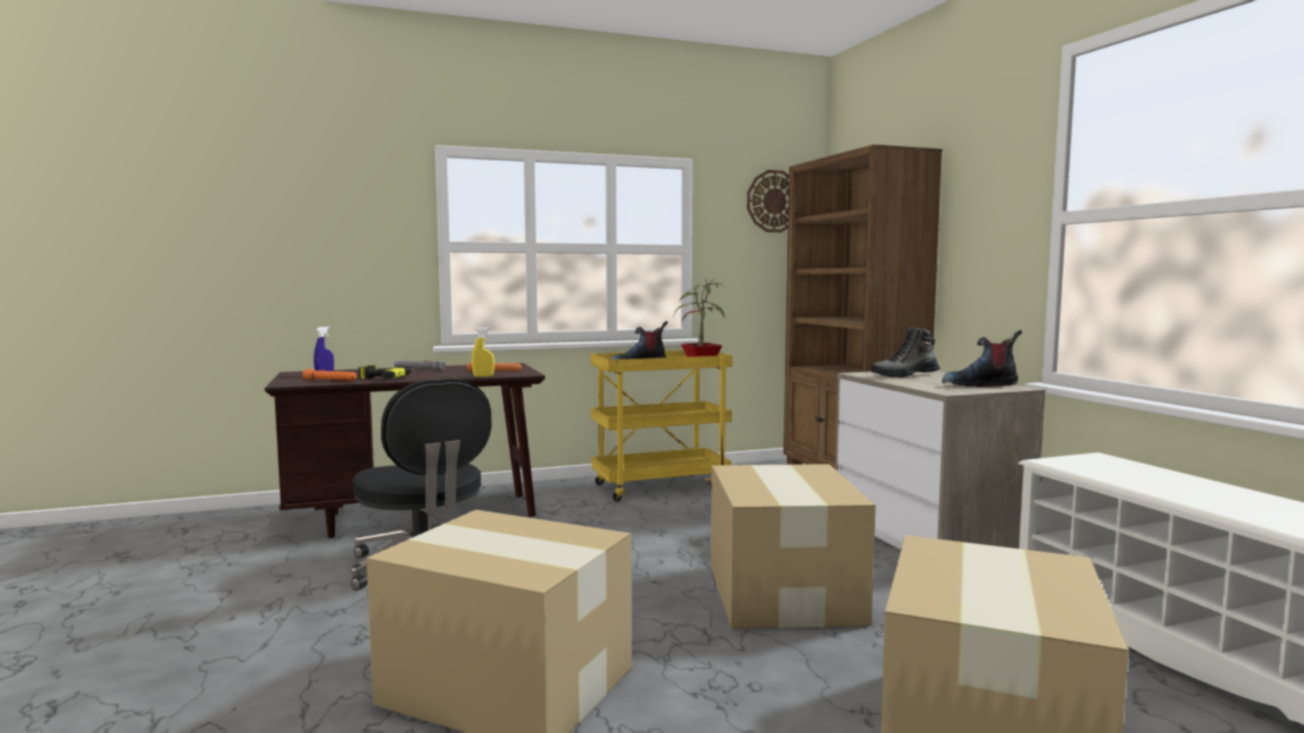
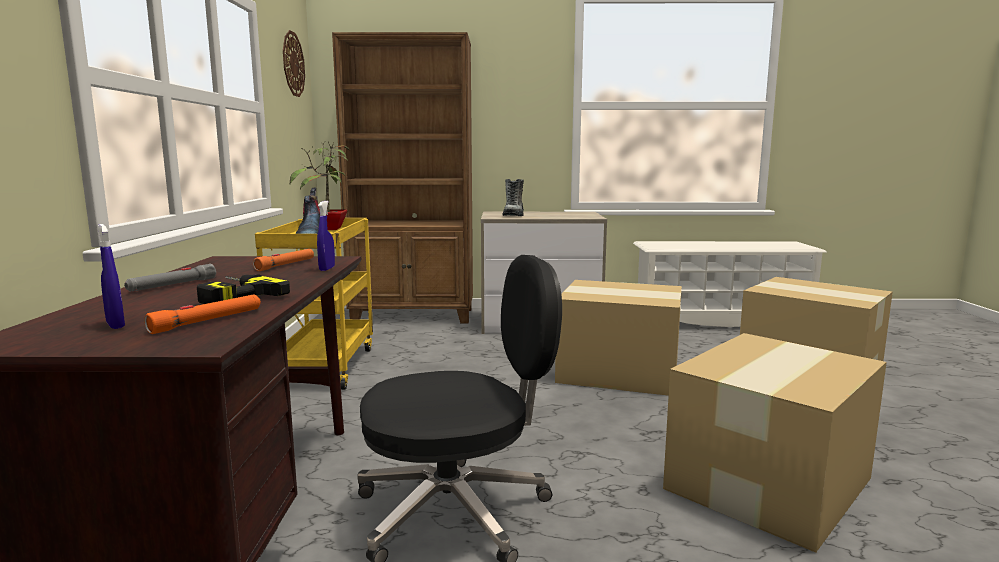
camera: 70 degrees left, 5 degrees up
yellow spray bottle [472,327,494,377] -> blue spray bottle [317,201,335,271]
boot [942,330,1022,387] -> none

